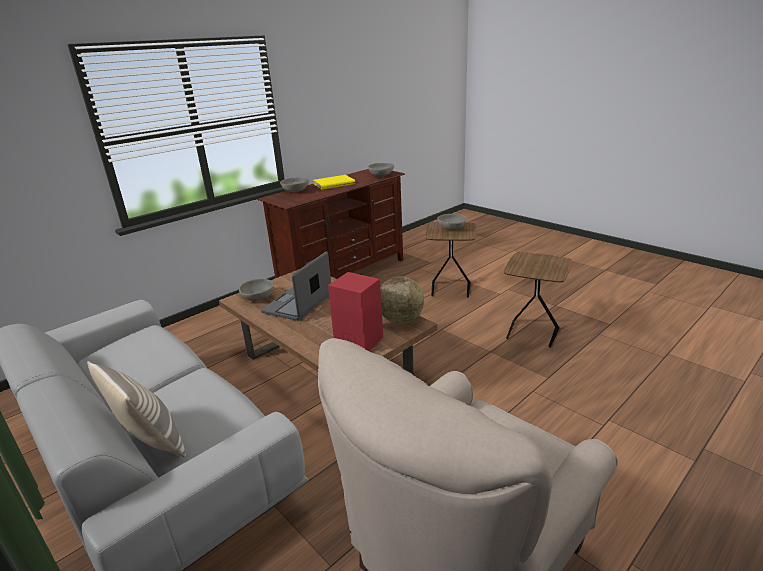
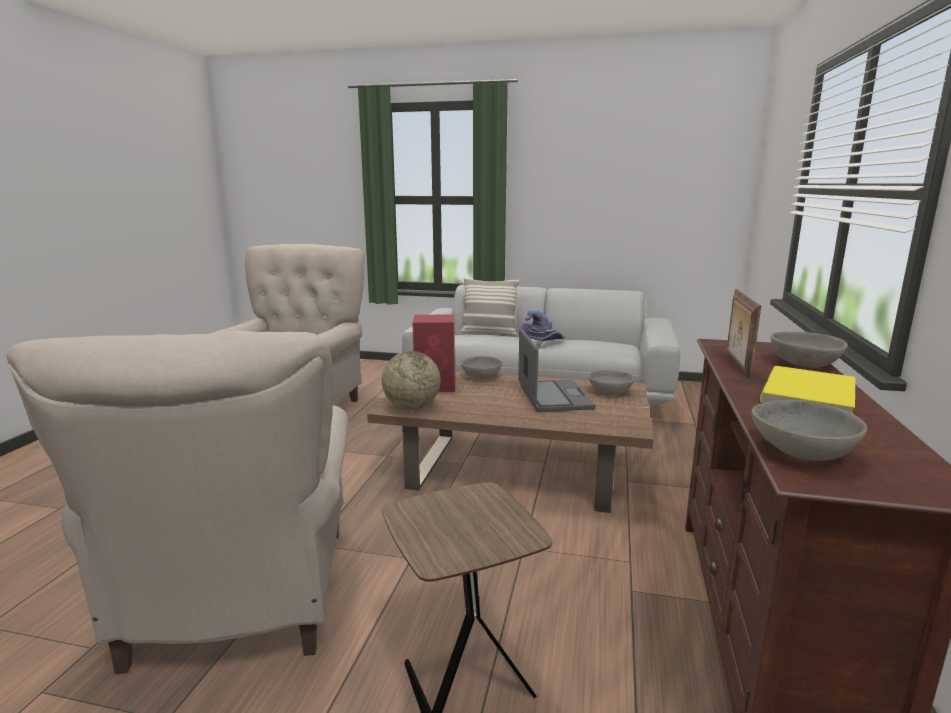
camera: 145 degrees right, 10 degrees down
grey bowl [437,214,467,230] -> grey bowl moved to [461,356,502,379]
brown side table [504,252,572,348] -> beige armchair [6,331,348,674]
none -> purple hat [520,309,565,341]
none -> picture frame [727,289,761,379]

